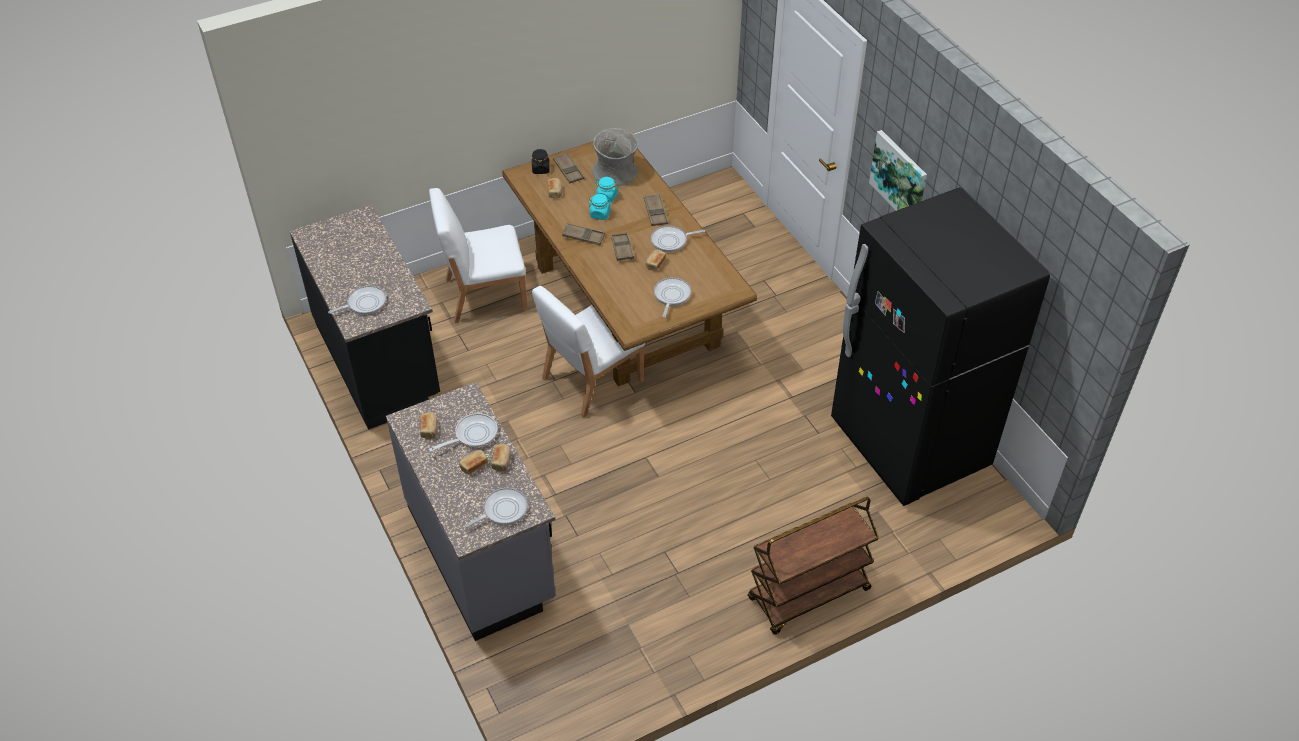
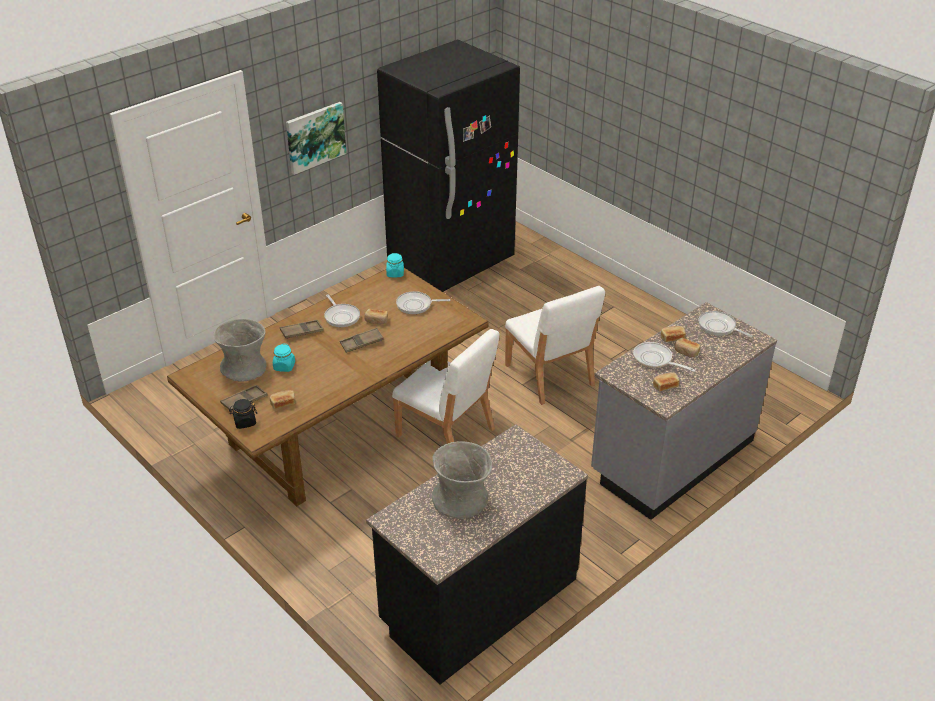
camera: 105 degrees left, 10 degrees down
frying pan [328,286,386,315] -> none
white chair [429,188,527,323] -> white chair moved to [505,286,605,405]
brown tray [562,223,605,245] -> none
turquoise jar [588,194,612,220] -> turquoise jar moved to [386,253,404,277]
brown cart [748,497,879,635] -> none
none -> grey vase [432,442,492,519]

